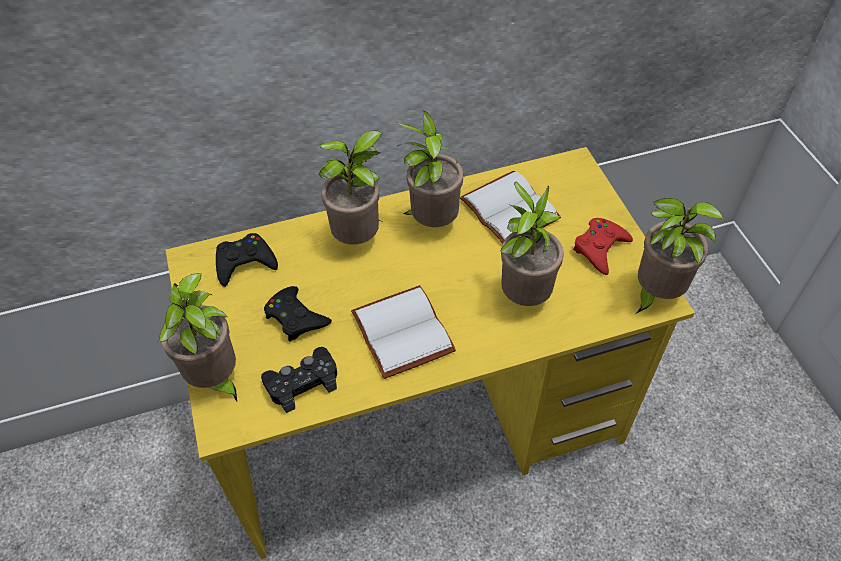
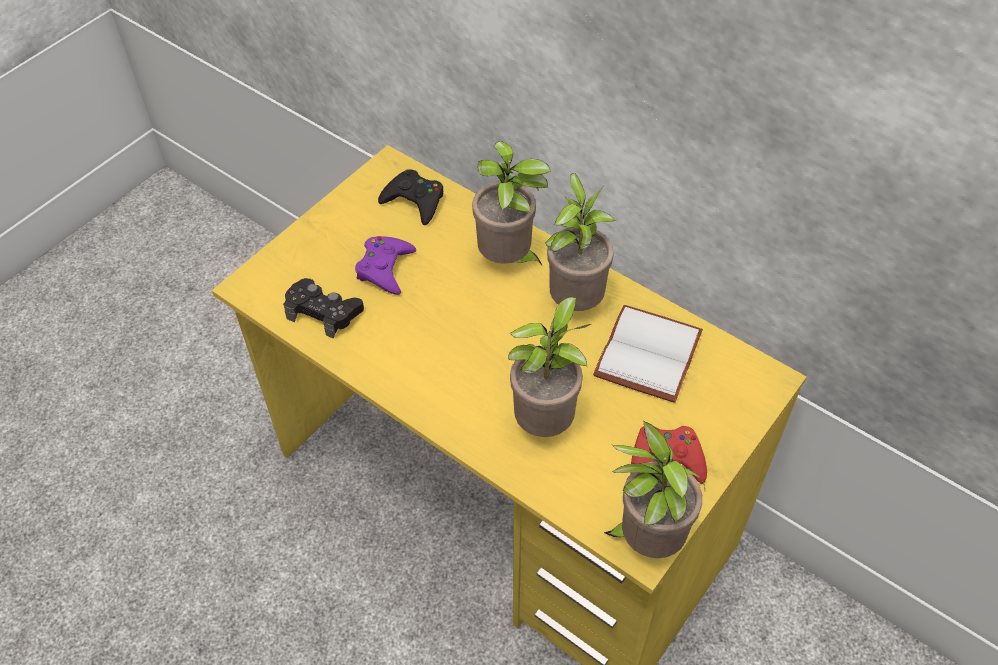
camera: 55 degrees right, 0 degrees up
potted plant [158,274,237,401] -> none
black game controller [264,286,332,342] -> purple game controller [355,236,416,295]
white book [351,285,456,379] -> none

